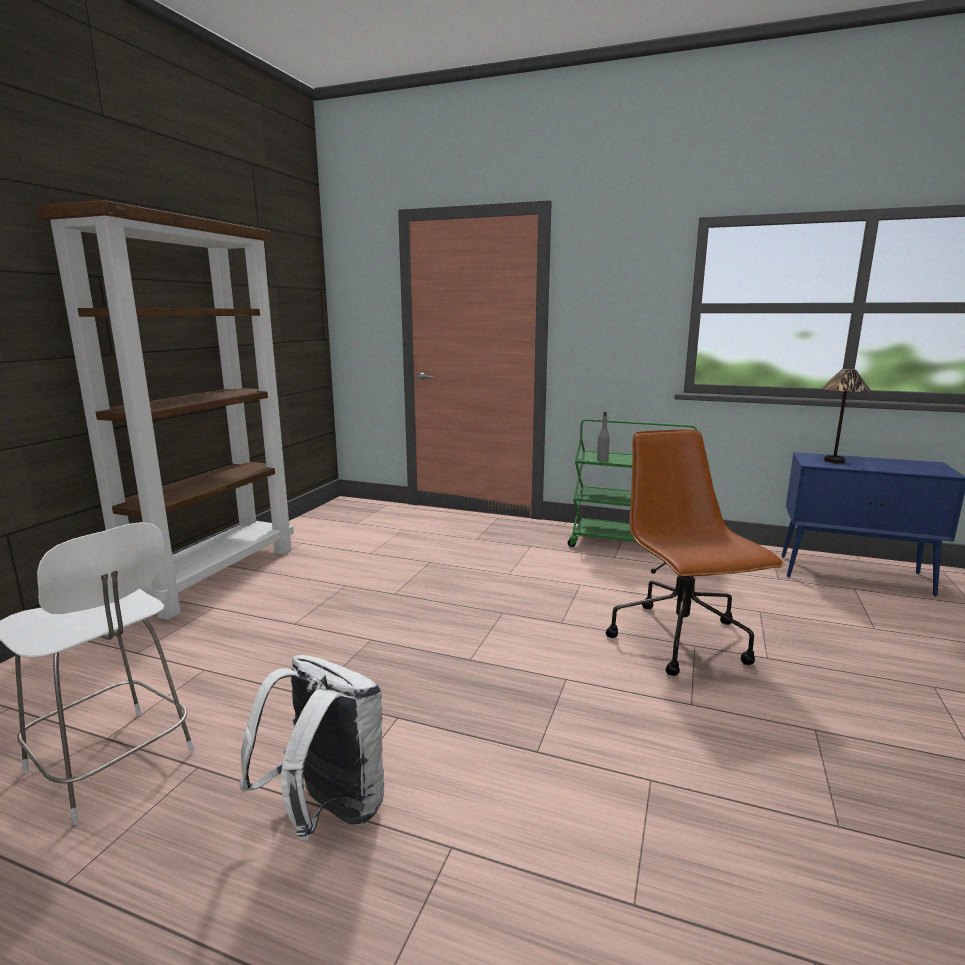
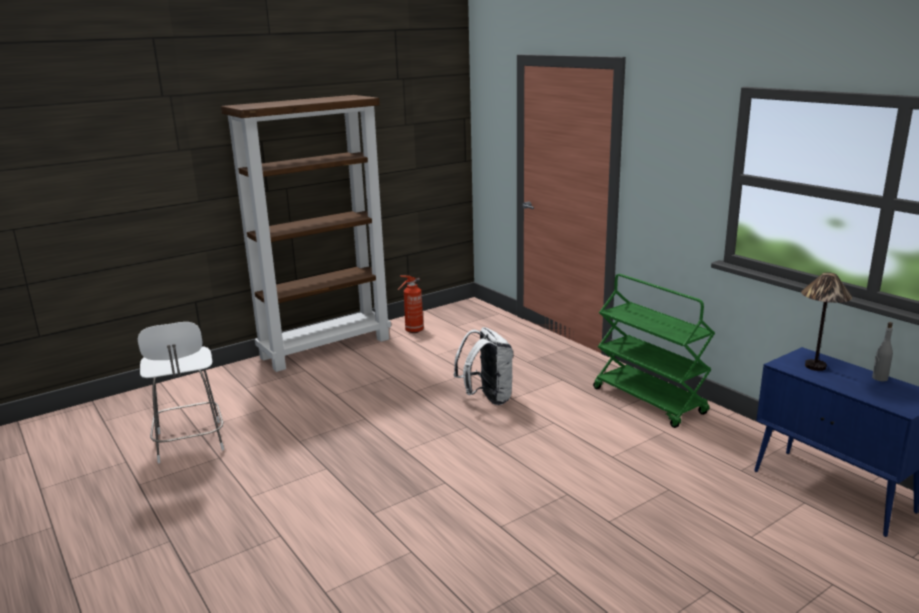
camera: 35 degrees right, 5 degrees up
white backpack [239,655,384,840] -> white backpack moved to [453,327,514,405]
grey bottle [597,412,610,462] -> grey bottle moved to [872,322,893,381]
brown office chair [606,430,785,676] -> none
none -> fire extinguisher [398,275,424,333]

